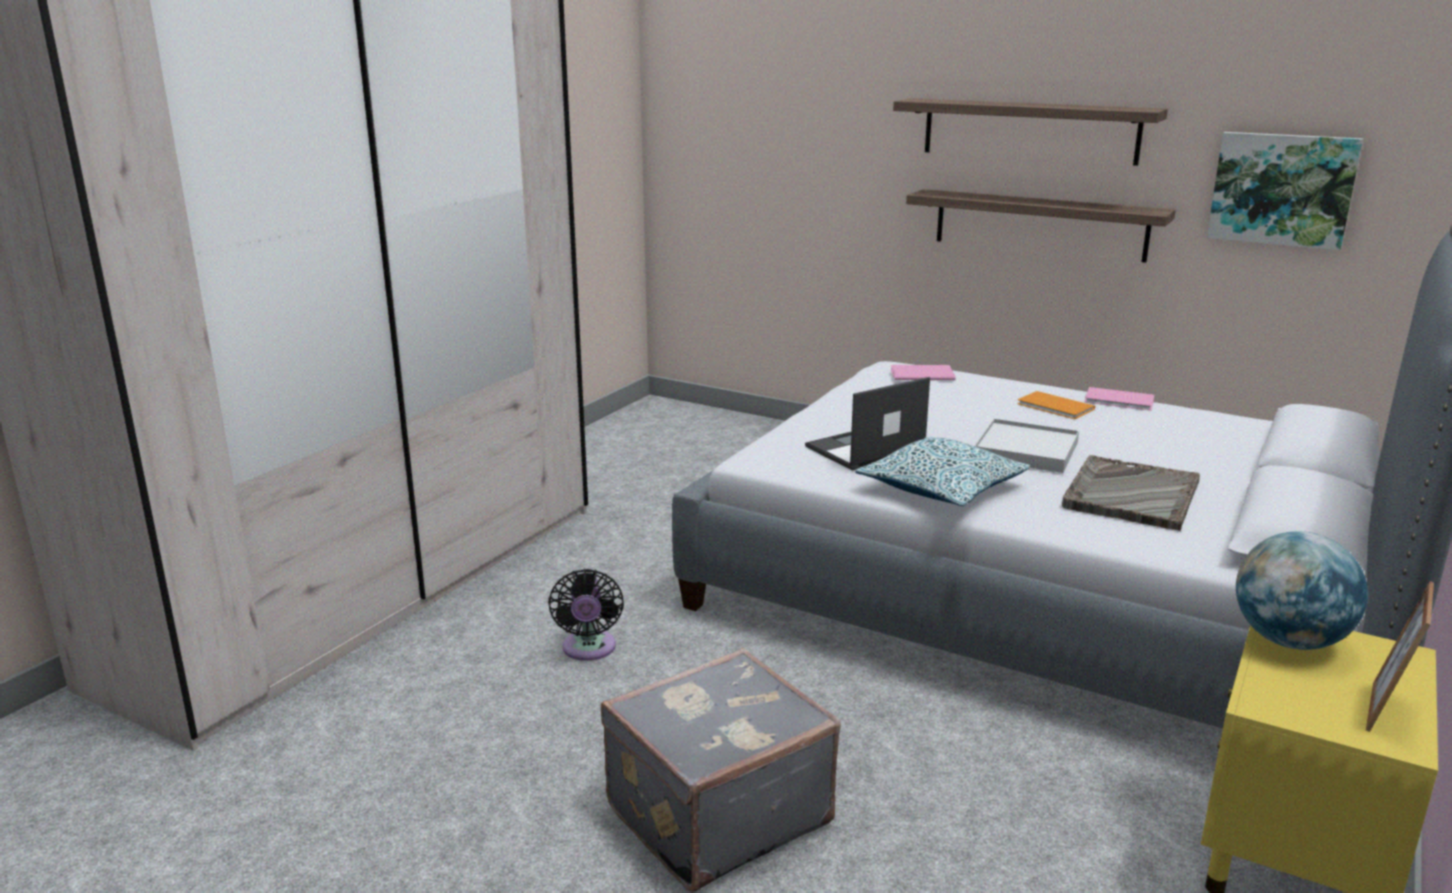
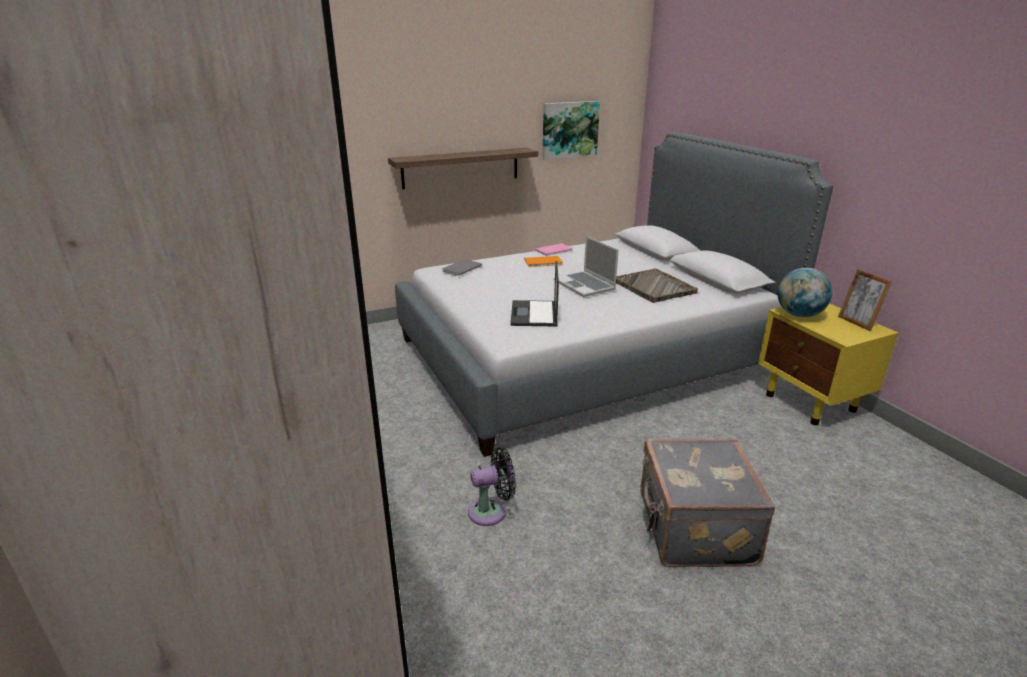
camera: 55 degrees left, 5 degrees up
black fan [548,569,624,661] -> black fan turned 45 degrees counterclockwise [468,447,516,526]
pillow [855,436,1030,506] -> none
pink book [891,365,956,380] -> grey book [442,259,482,276]
shelf [893,98,1168,166] -> none
white tray [974,419,1079,473] -> laptop [554,236,619,297]

